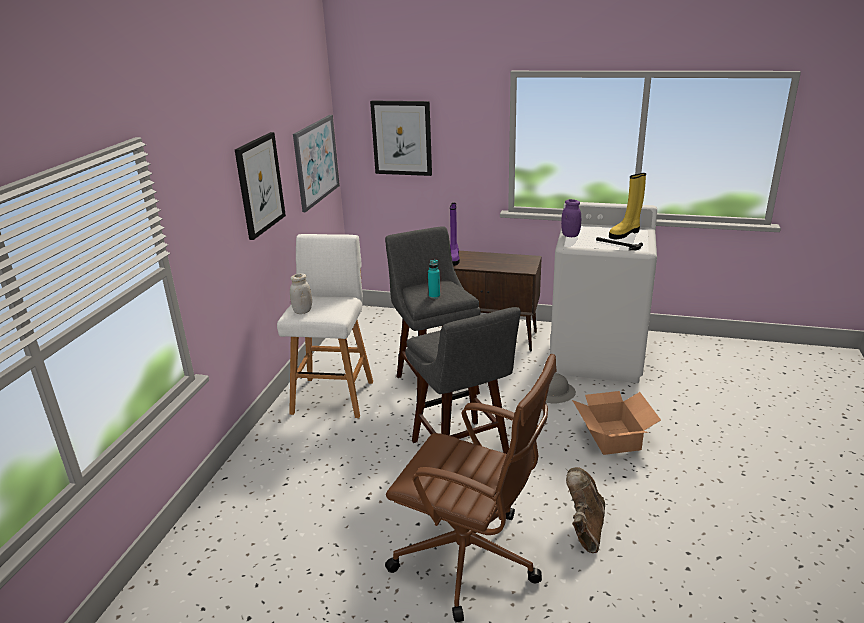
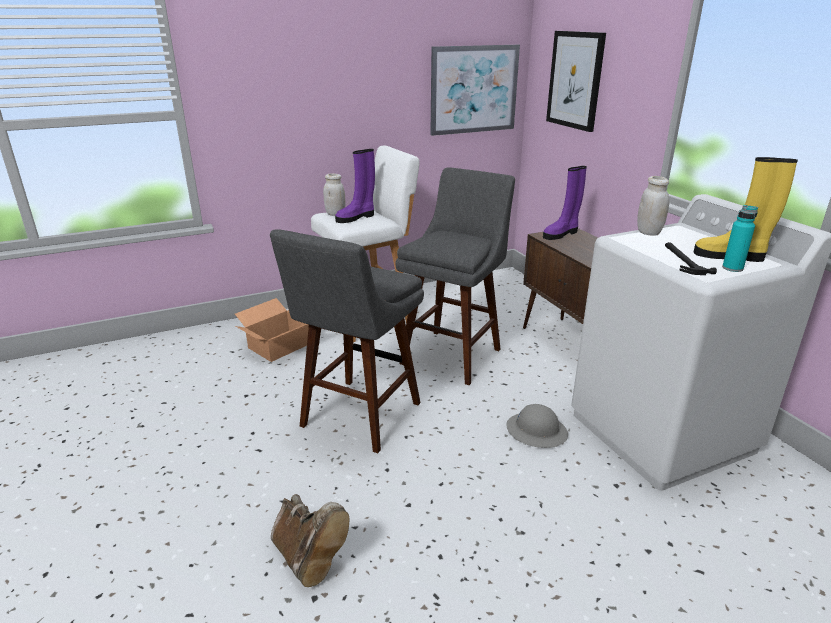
camera: 50 degrees right, 0 degrees up
picture [235,132,286,240] -> none
brown office chair [385,354,557,623] -> none
turquoise bottle [428,260,440,299] -> turquoise bottle moved to [722,205,758,272]
purple jar [561,199,581,237] -> white jar [637,176,669,235]
brown boot [566,467,605,553] -> brown boot turned 75 degrees clockwise [271,494,350,587]
cardboard box [572,391,661,455] -> cardboard box moved to [235,298,309,362]
none -> purple boot [335,149,375,223]

